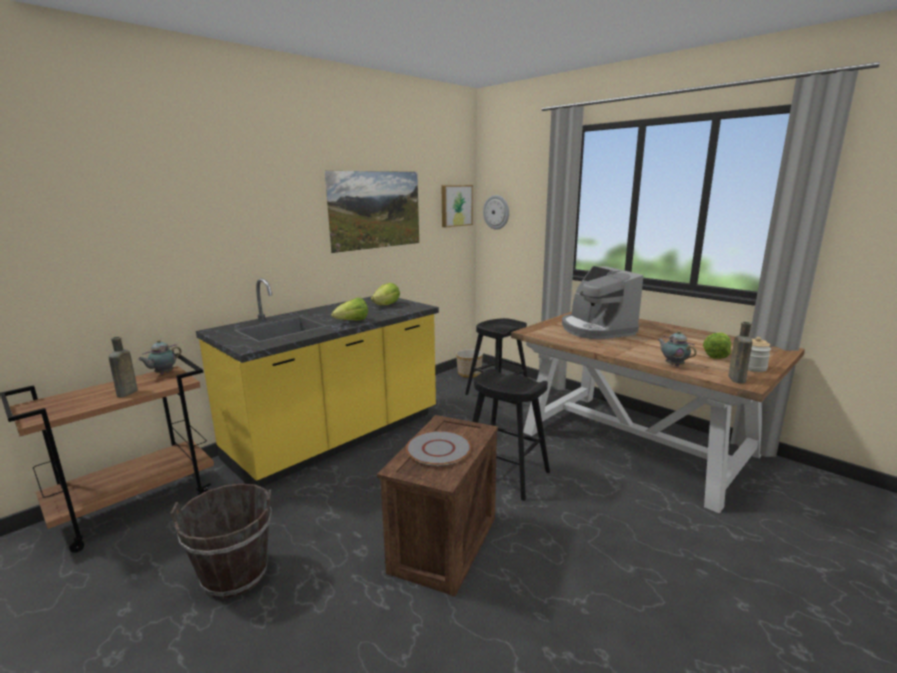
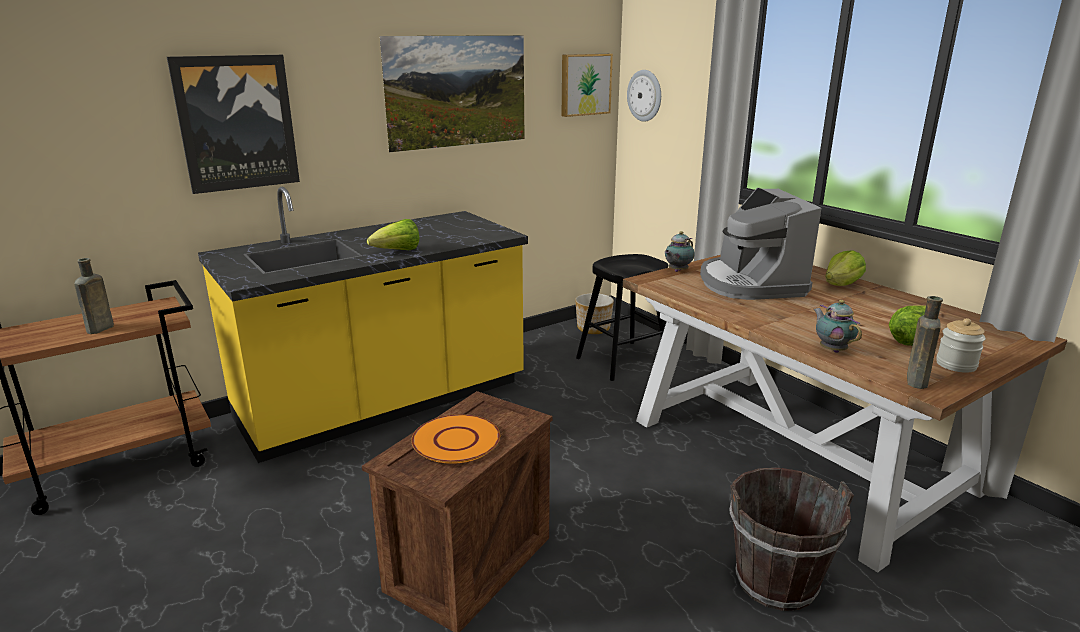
camera: 10 degrees right, 5 degrees up
teapot [138,340,181,374] -> teapot moved to [665,231,695,272]
brown bucket [170,483,272,599] -> brown bucket moved to [729,468,854,611]
lettuce [371,283,400,305] -> lettuce moved to [825,250,866,286]
grey plate [406,431,471,466] -> orange plate [411,414,500,464]
black stool [472,369,550,501] -> none
none -> picture [167,55,300,194]

